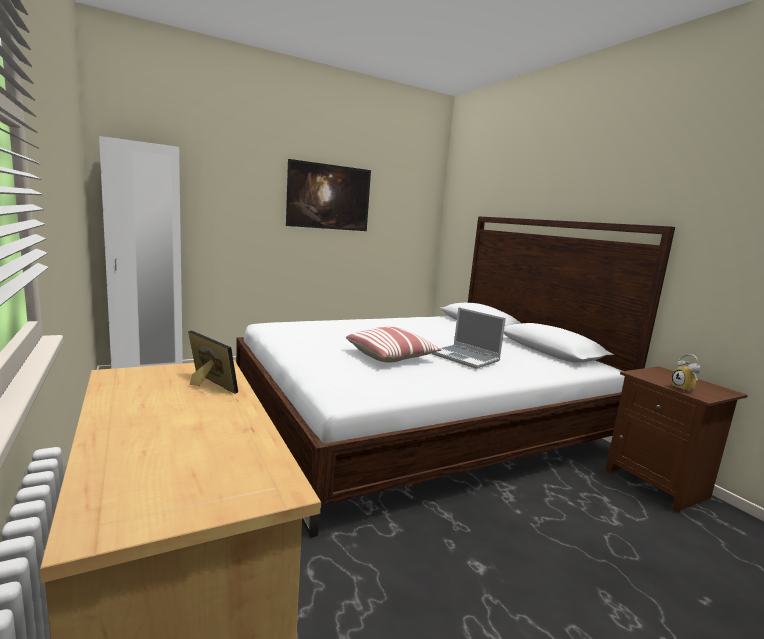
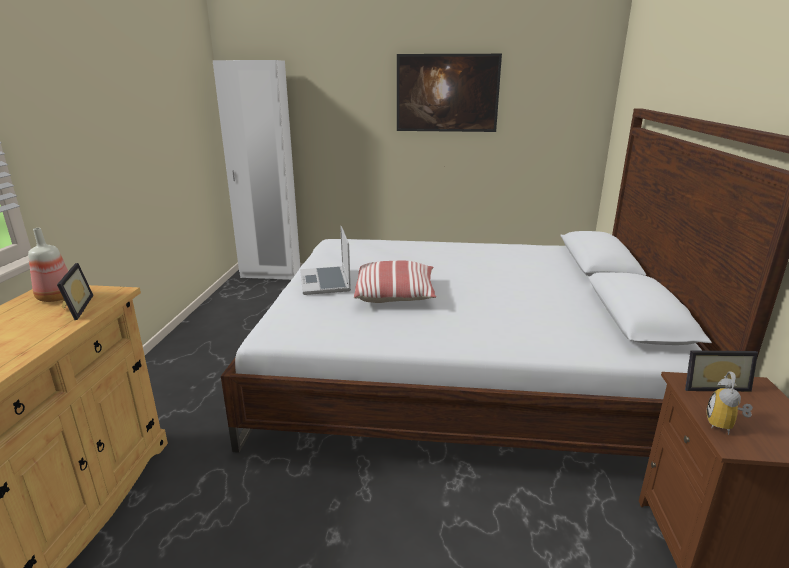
camera: 35 degrees right, 10 degrees up
laptop [432,307,506,369] -> laptop moved to [300,226,351,295]
none -> bottle [28,228,68,302]
none -> picture frame [685,350,758,392]

